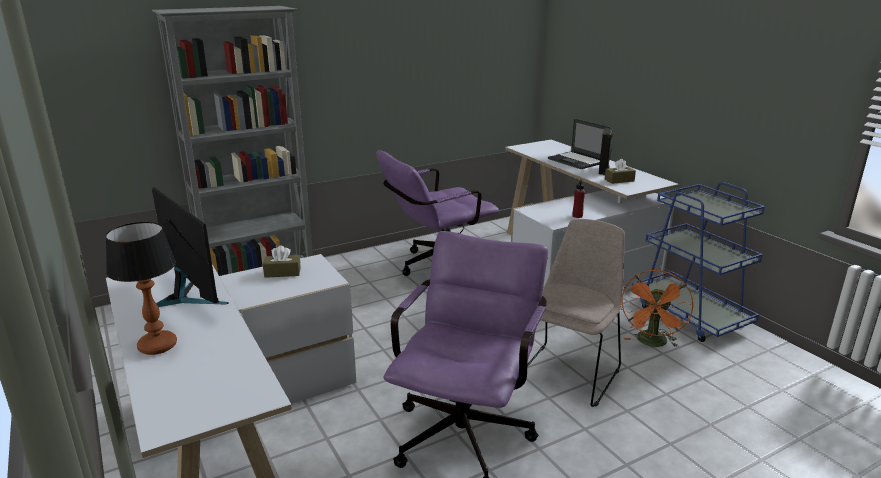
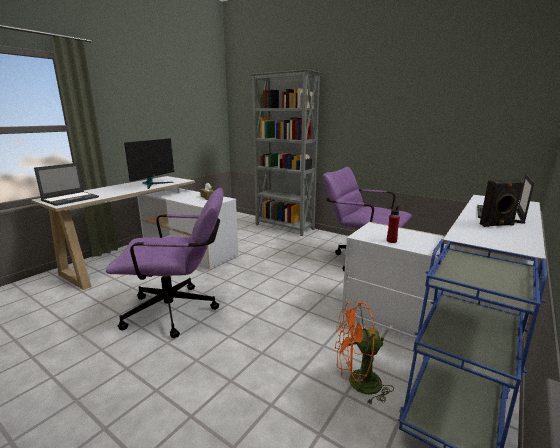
camera: 65 degrees right, 5 degrees down
table lamp [105,222,177,355] -> none
beige chair [517,219,625,407] -> none
brown tissue box [605,159,636,184] -> none
none -> laptop [34,163,99,206]

